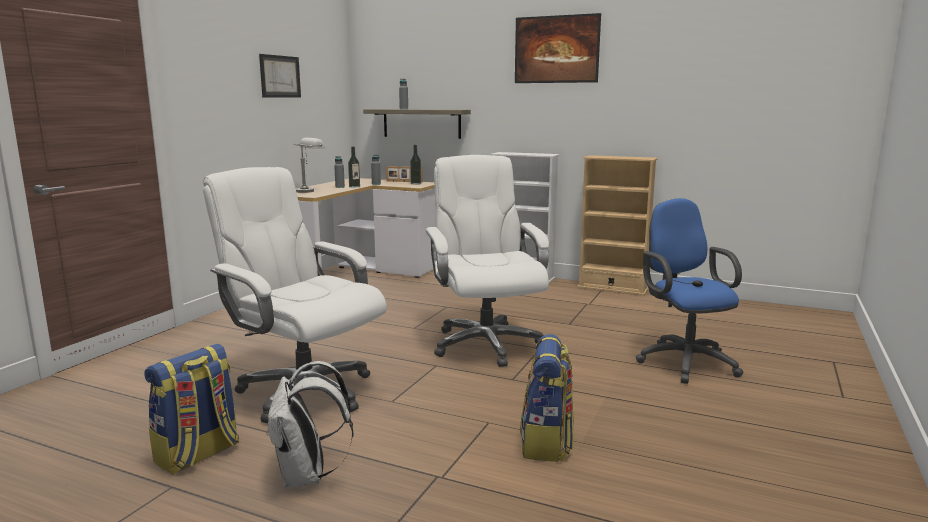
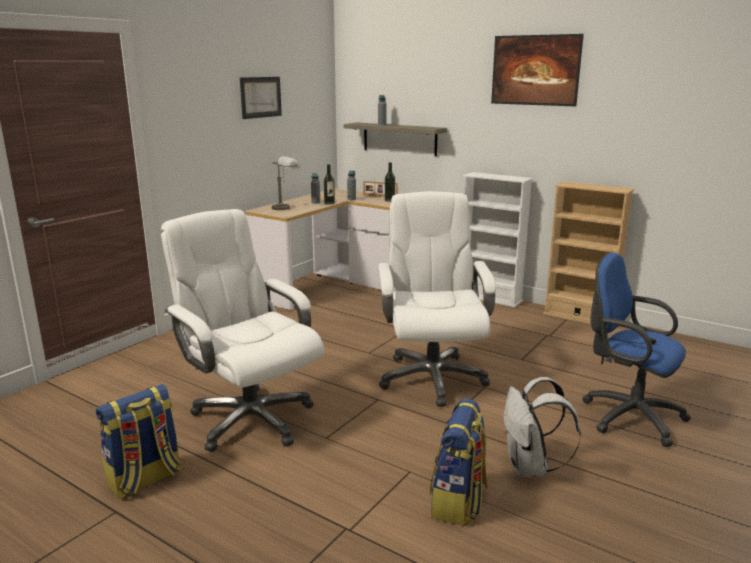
camera: 10 degrees right, 5 degrees up
white backpack [266,361,354,488] -> white backpack moved to [503,377,581,477]
blue office chair [636,198,744,384] -> blue office chair turned 45 degrees counterclockwise [582,253,691,447]

